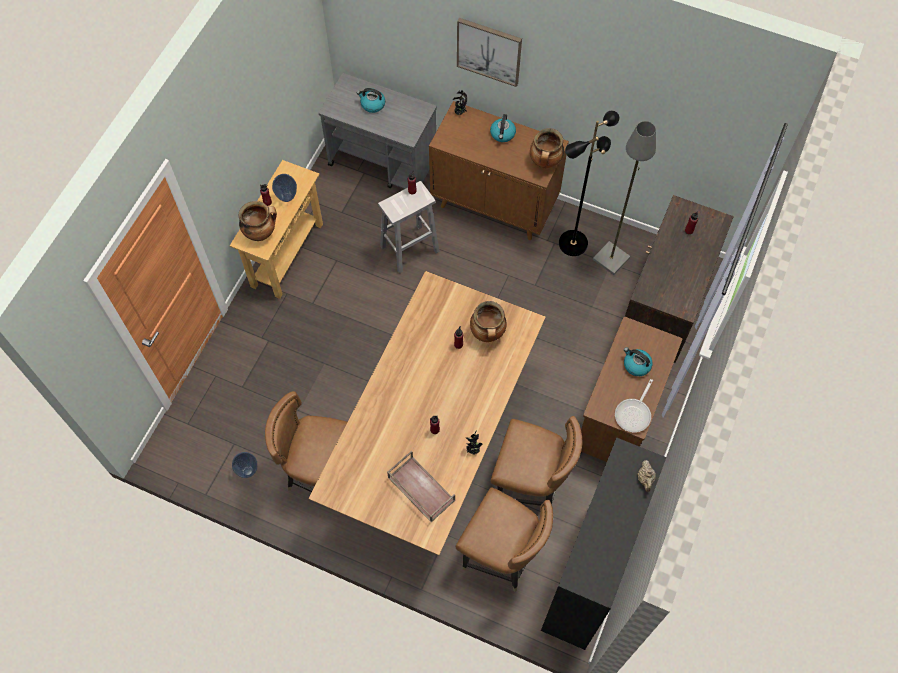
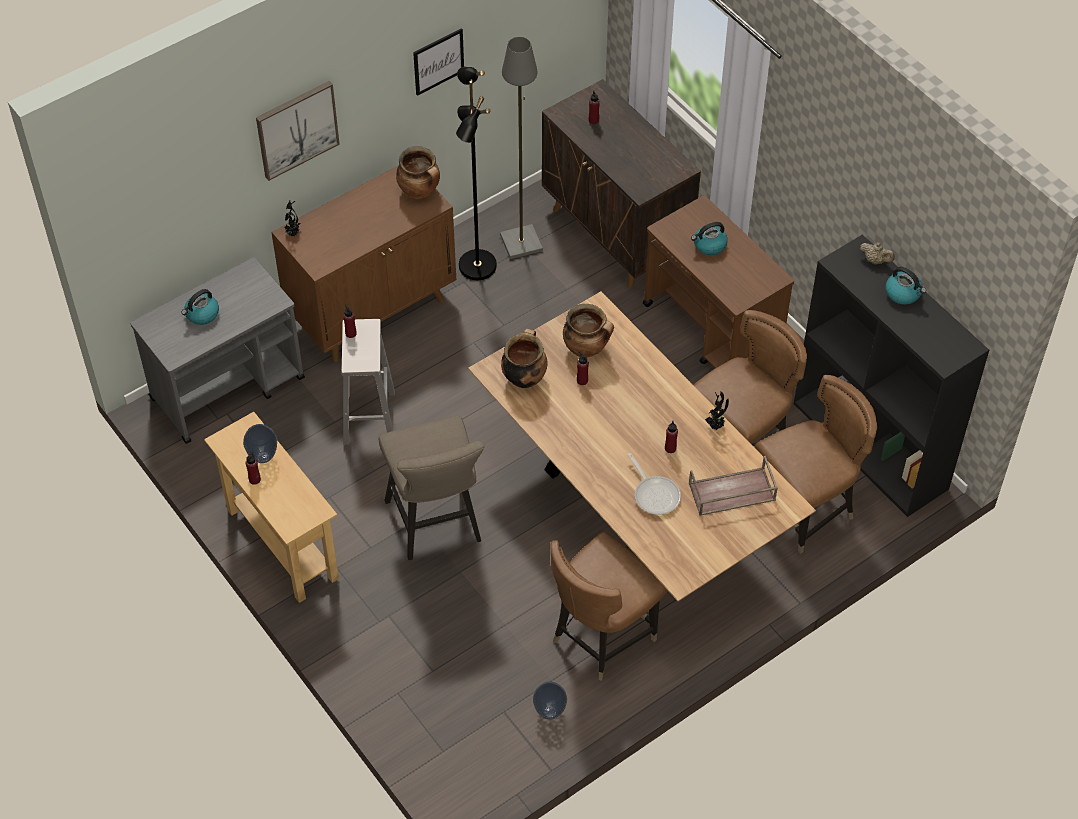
camera: 60 degrees left, 10 degrees down
cooking pot [239,201,277,241] -> cooking pot moved to [501,328,548,388]
kettle [490,114,516,142] -> kettle moved to [886,267,926,304]
frying pan [615,379,653,432] -> frying pan moved to [628,453,681,515]
none -> beige stool [379,416,484,560]
none -> picture [413,28,464,96]

